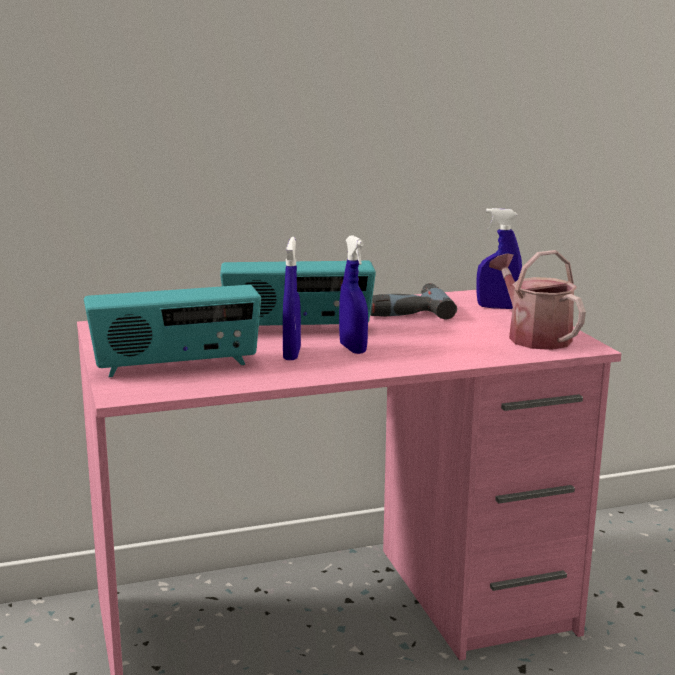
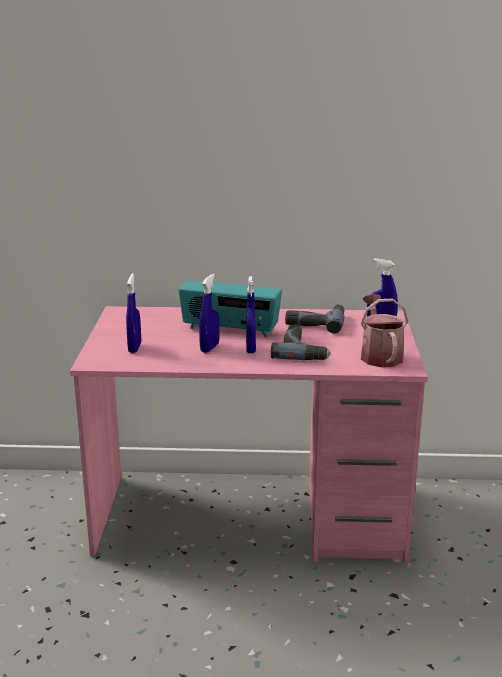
camera: 20 degrees right, 5 degrees up
radio [84,285,261,377] -> blue spray bottle [126,273,141,353]
none -> power drill [271,324,331,360]

